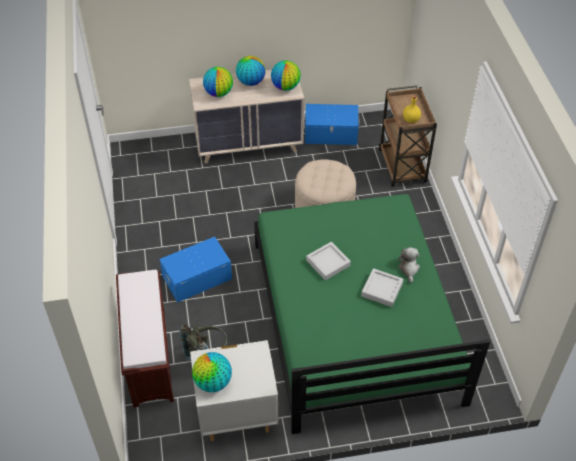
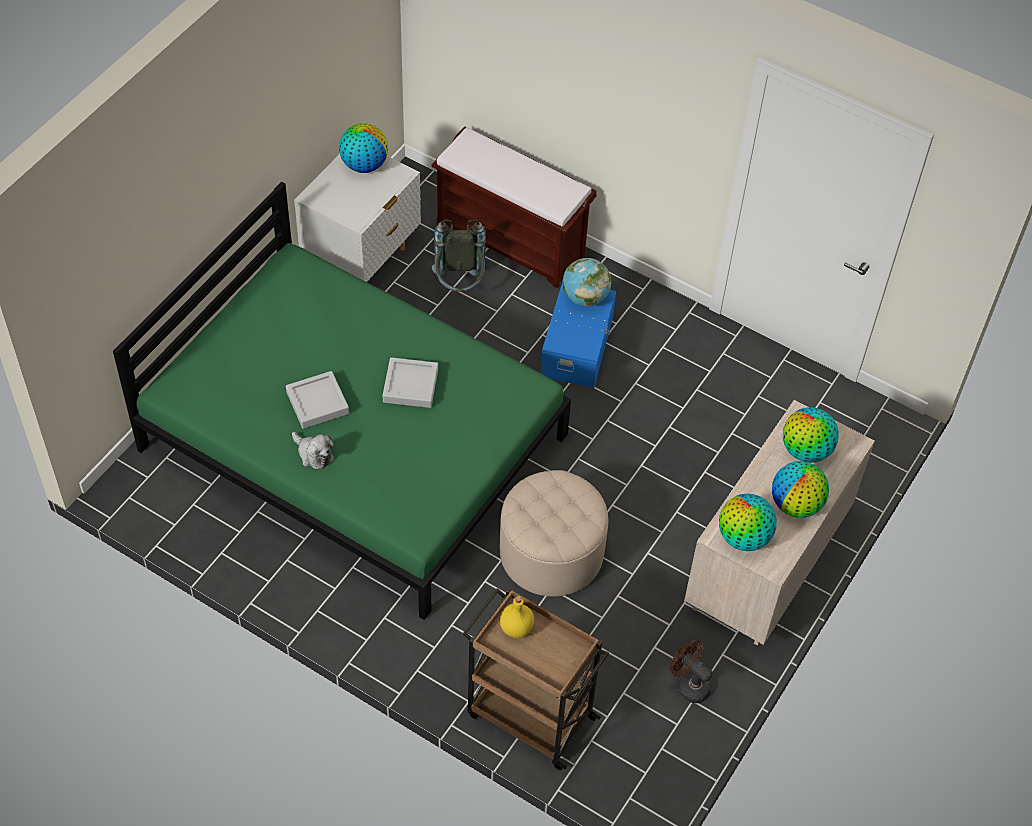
camera: 130 degrees right, 5 degrees up
blue storage box [304,104,360,145] -> brown fan [670,640,713,703]
none -> globe [562,258,612,307]

